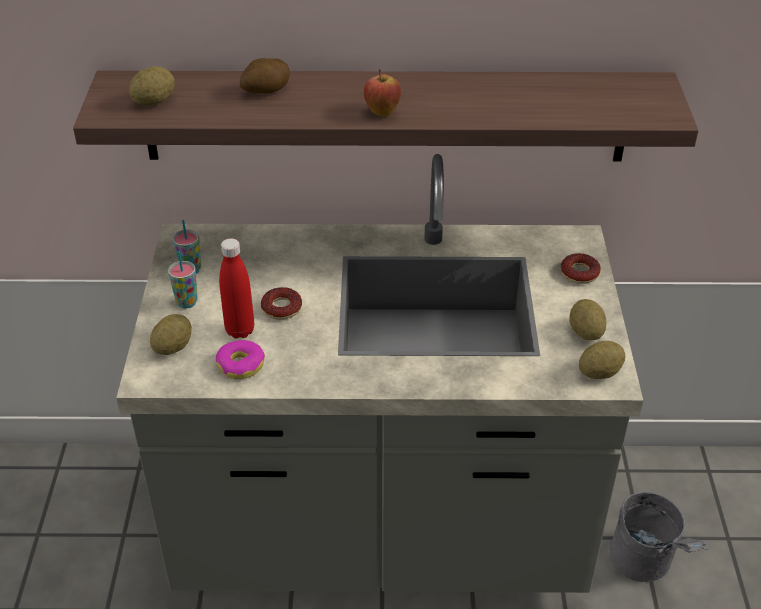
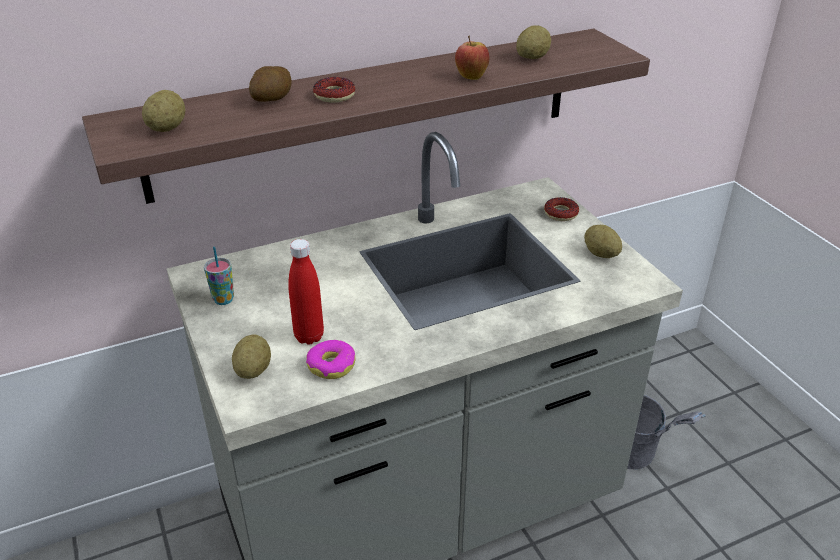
camera: 25 degrees left, 5 degrees down
cup [168,251,198,308] -> none
donut [261,287,302,320] -> donut moved to [313,77,355,103]
apple [364,69,401,117] -> apple moved to [455,36,490,80]
potato [579,341,625,379] -> potato moved to [516,25,551,59]

